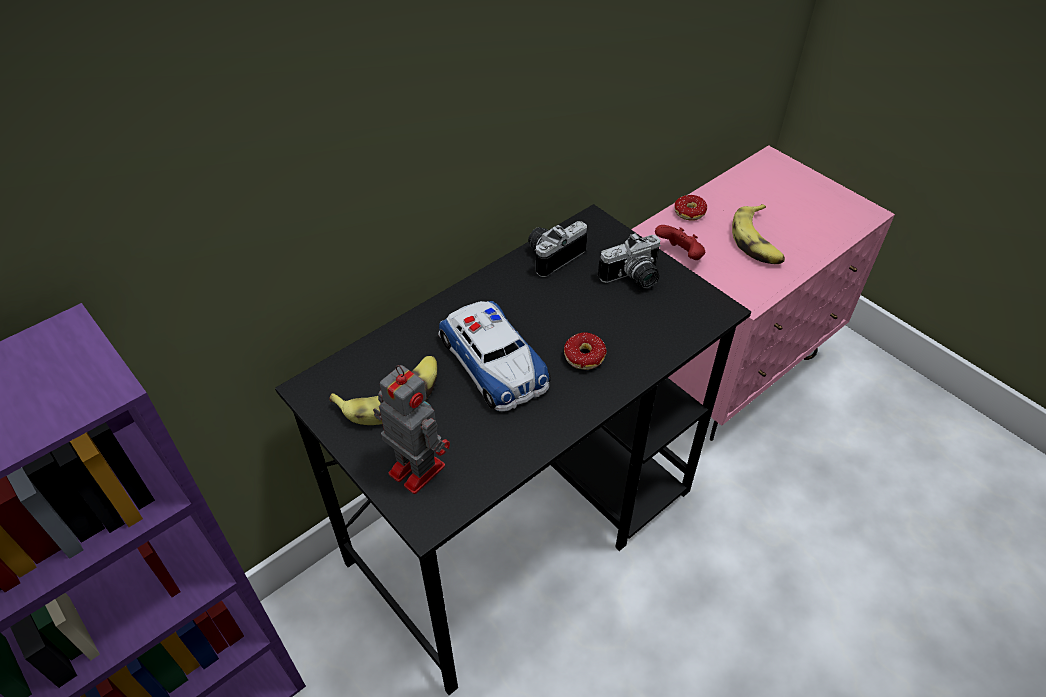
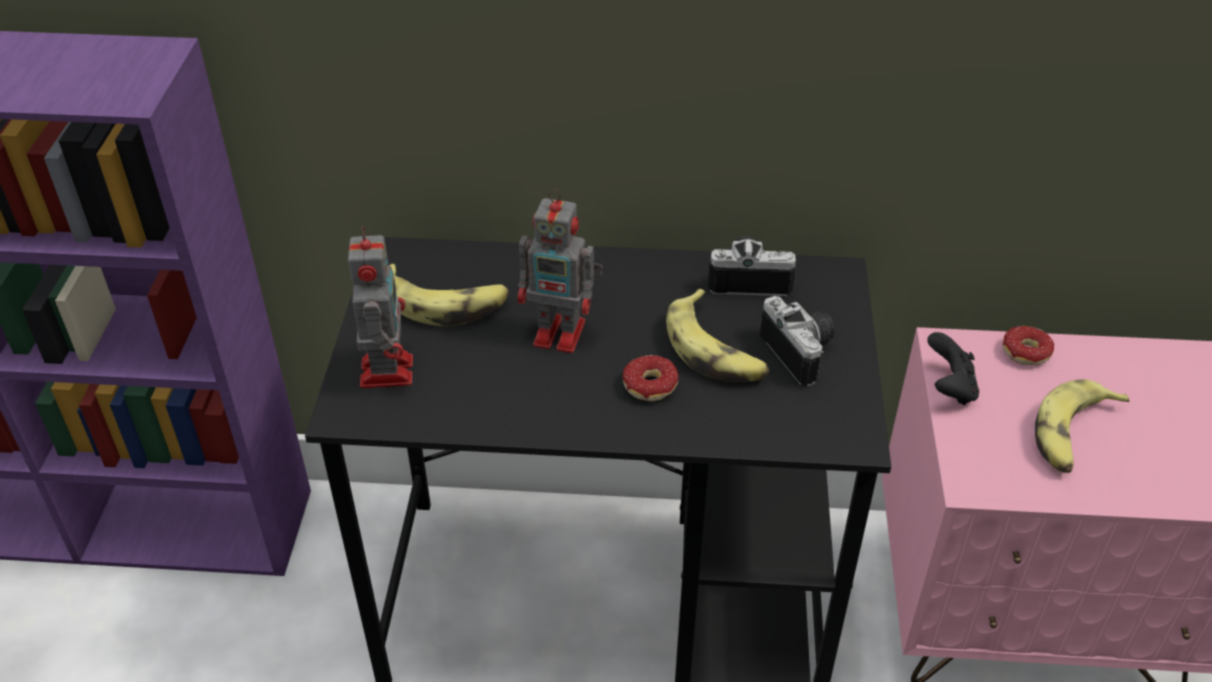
camera: 45 degrees right, 5 degrees down
toy car [438,301,551,412] -> toy robot [518,189,603,353]
camera [598,233,661,288] -> camera turned 135 degrees counterclockwise [760,296,835,386]
red game controller [655,225,705,260] -> black game controller [927,332,979,405]
none -> banana [666,289,769,383]

